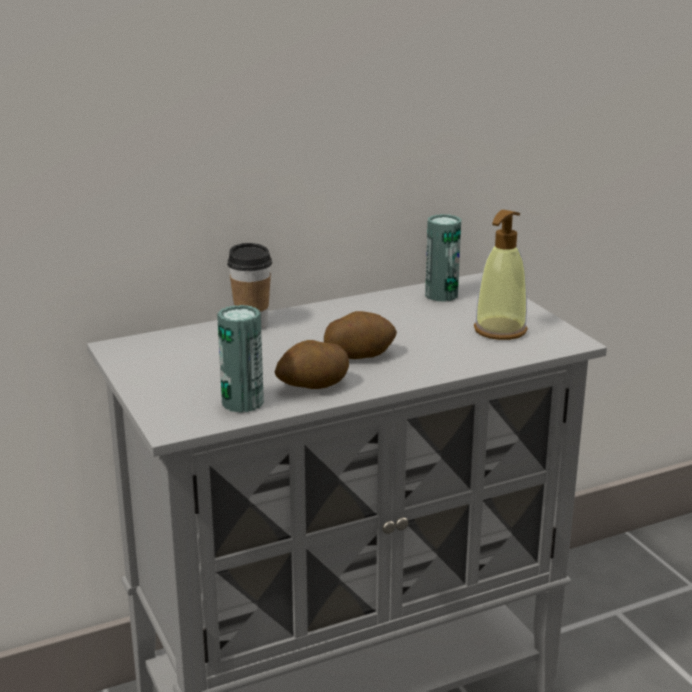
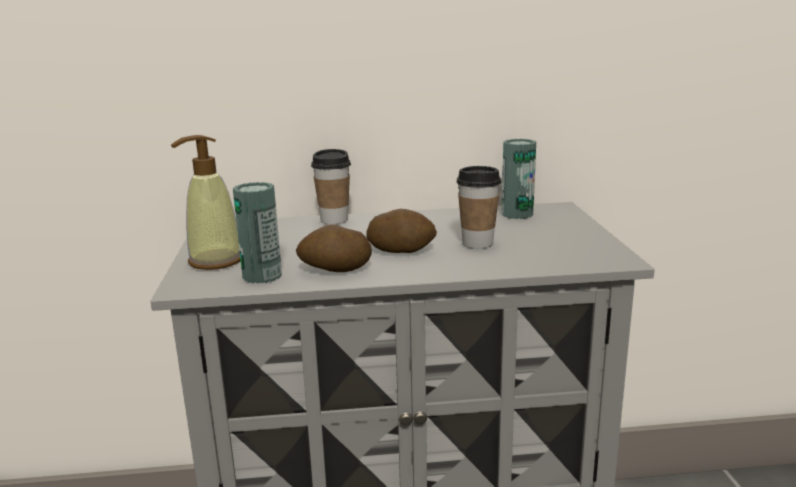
camera: 20 degrees right, 5 degrees down
soap dispenser [474,210,528,340] -> soap dispenser moved to [171,135,241,270]
none -> cup [457,166,501,249]

